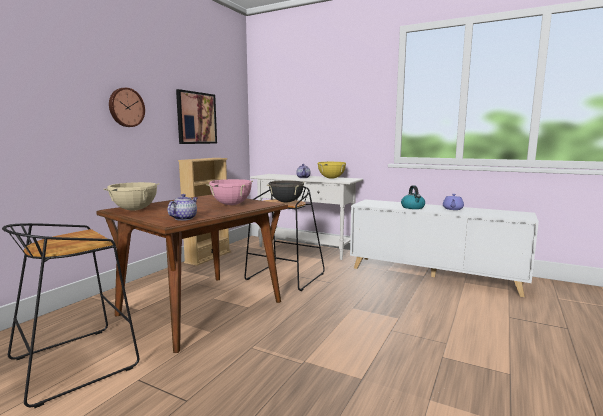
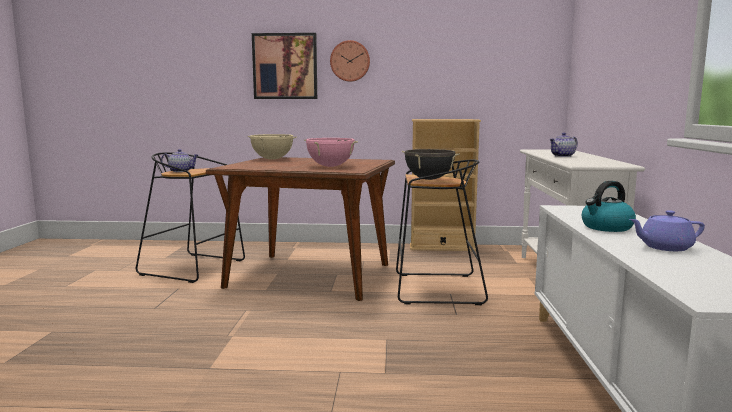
camera: 65 degrees right, 0 degrees up
teapot [168,194,197,221] -> teapot moved to [161,149,198,172]
picture [176,89,217,144] -> picture moved to [252,33,317,99]
yellow cooking pot [318,162,346,179] -> none

